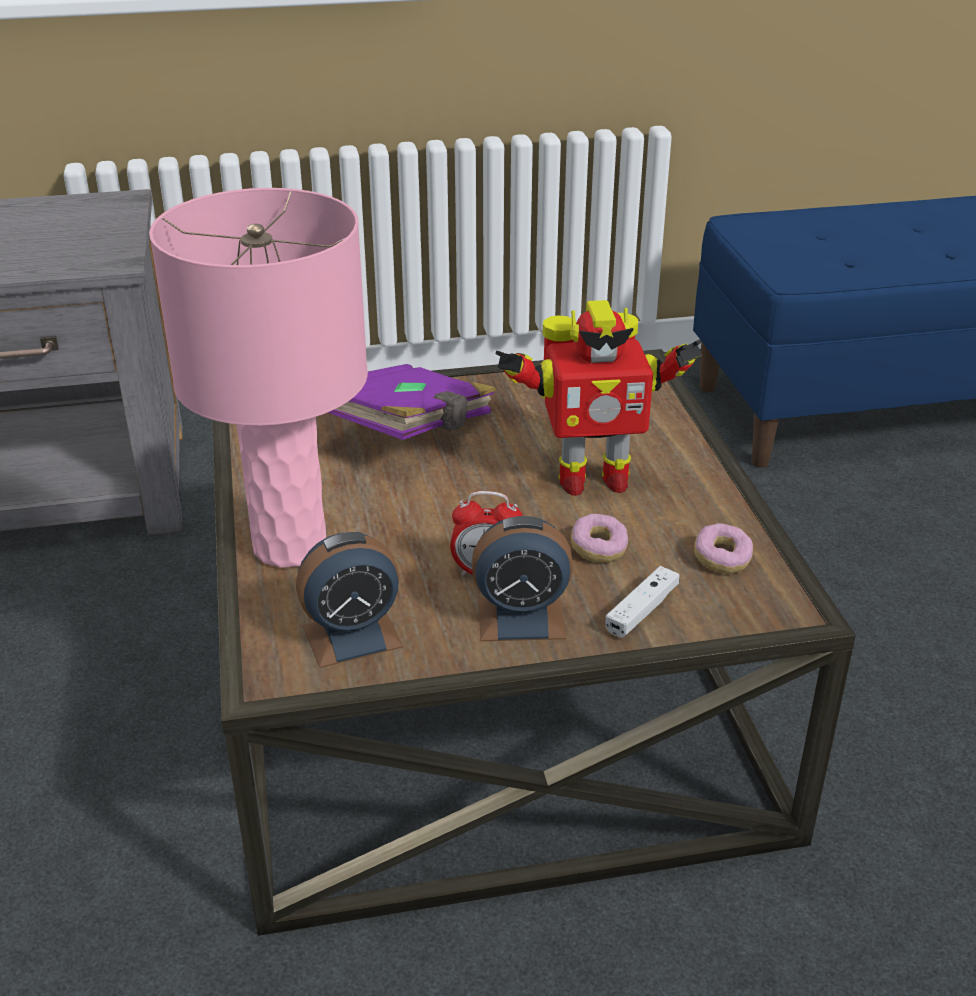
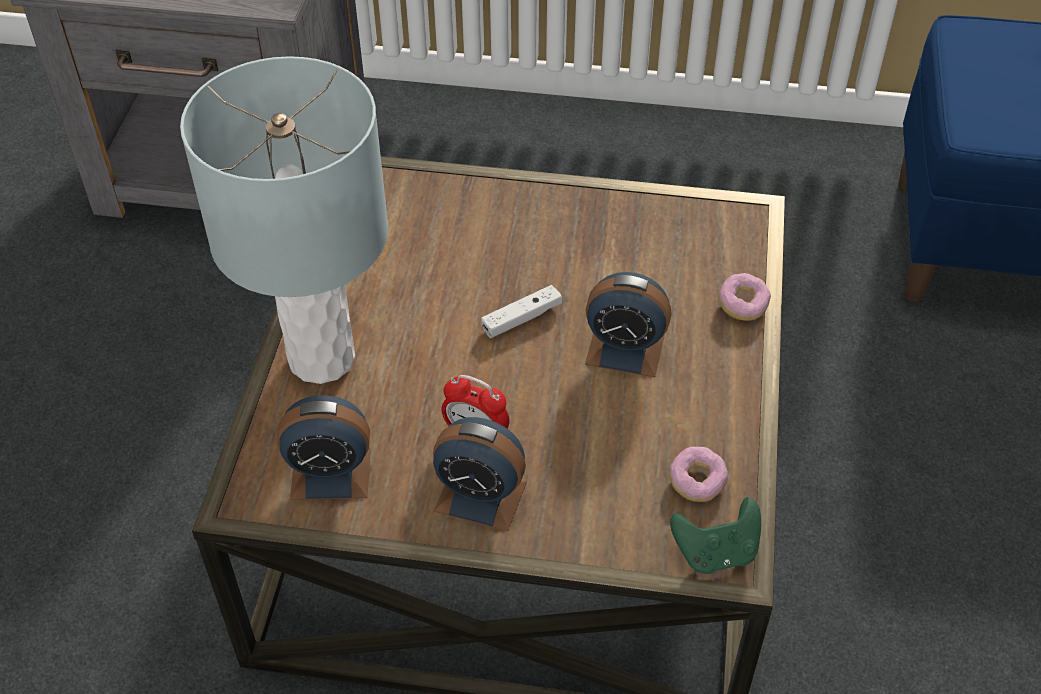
camera: 20 degrees right, 15 degrees up
pink table lamp [149,188,368,568] -> grey table lamp [180,56,388,384]
purple book [328,364,497,440] -> none
toy robot [496,300,702,496] -> alarm clock [585,272,671,377]
donut [571,514,628,563] -> donut moved to [718,273,771,321]
white game controller [605,566,680,638] -> white game controller moved to [481,285,562,338]
none -> green game controller [670,497,761,574]

